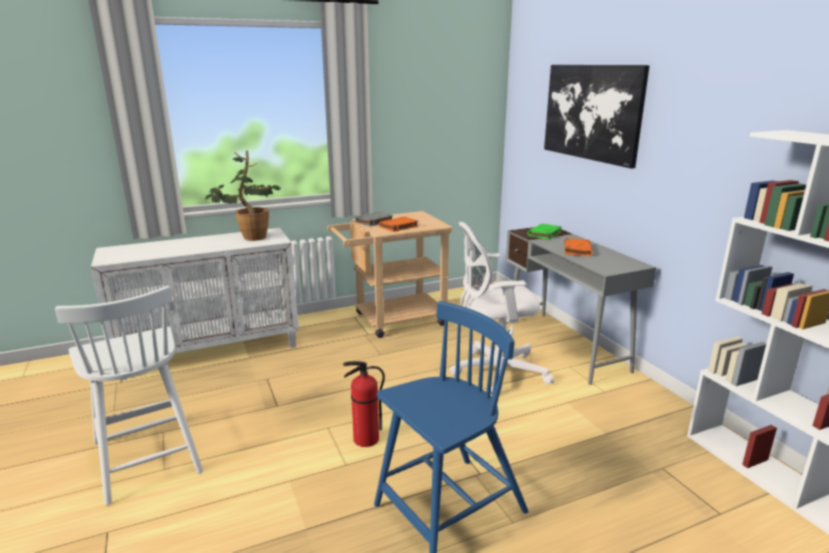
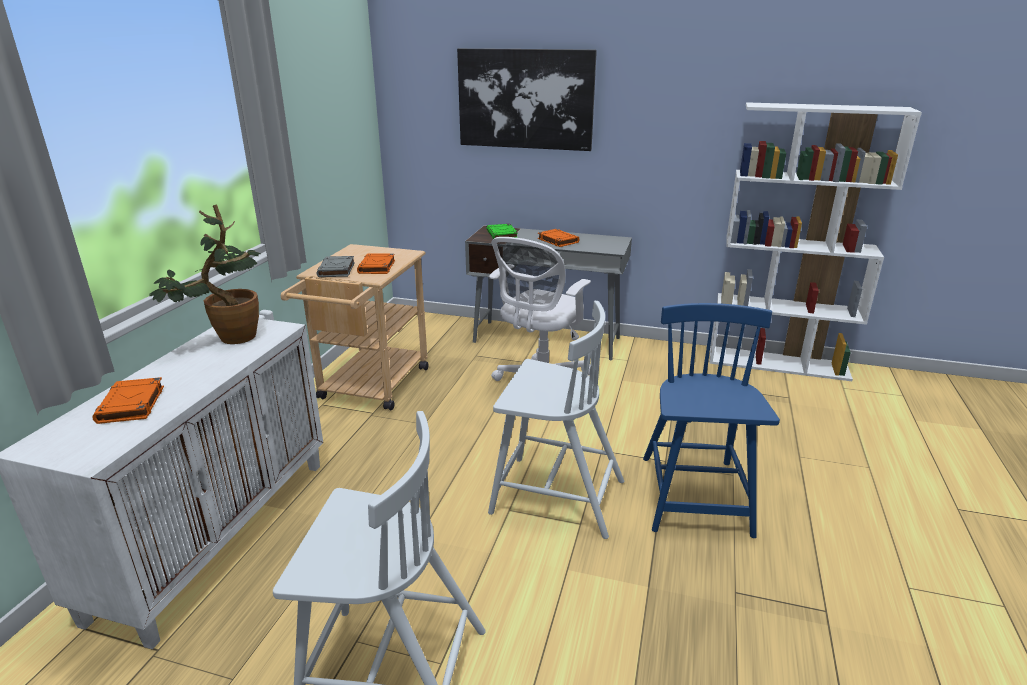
camera: 50 degrees left, 5 degrees up
fire extinguisher [343,361,385,447] -> white chair [488,301,624,539]
none -> orange book [92,377,164,424]

